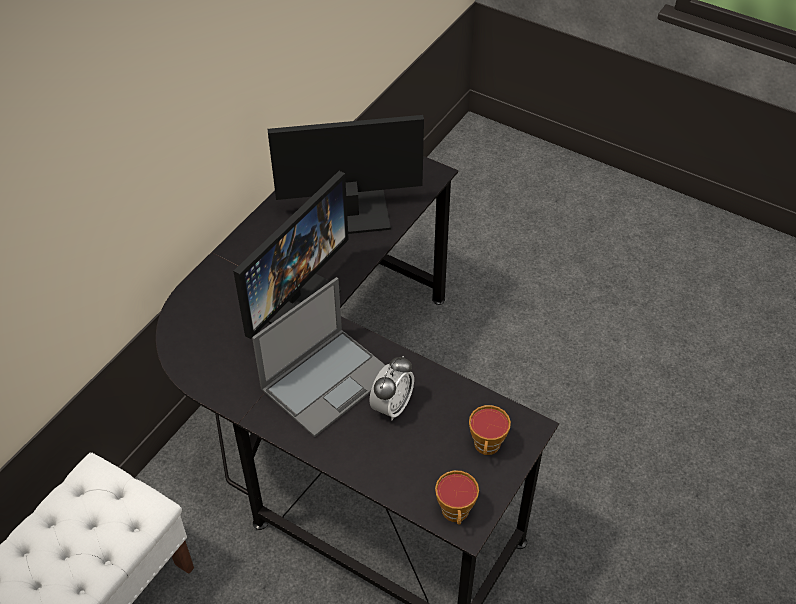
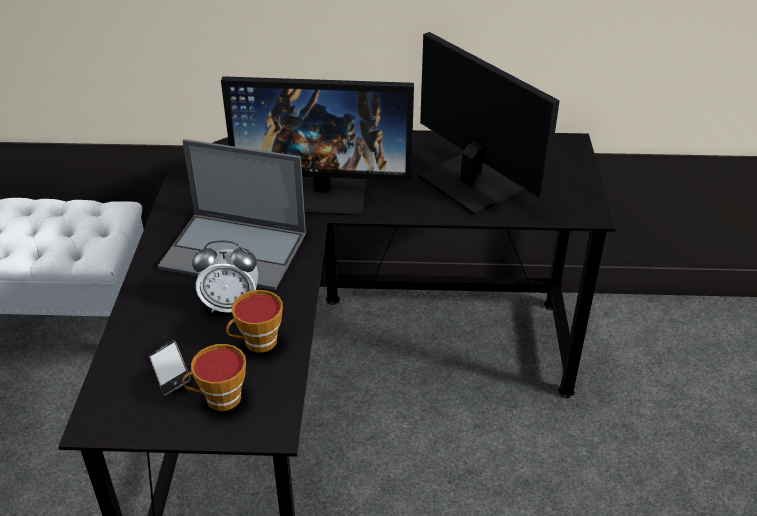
camera: 60 degrees right, 10 degrees down
cup [435,470,479,525] -> cup moved to [226,290,283,353]
none -> phone [149,340,191,396]

